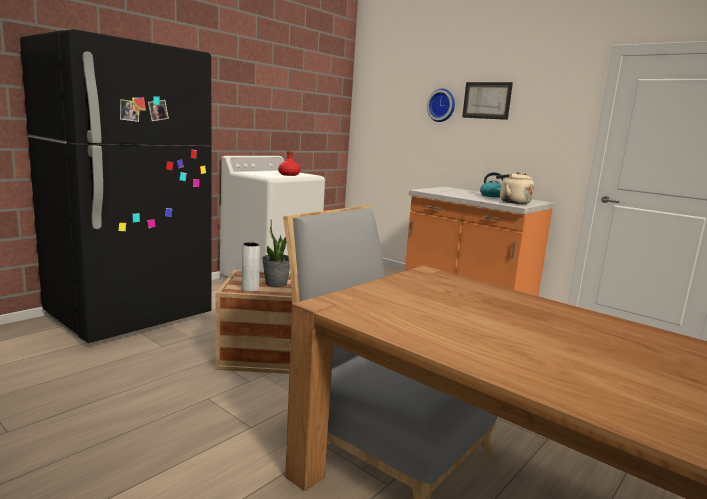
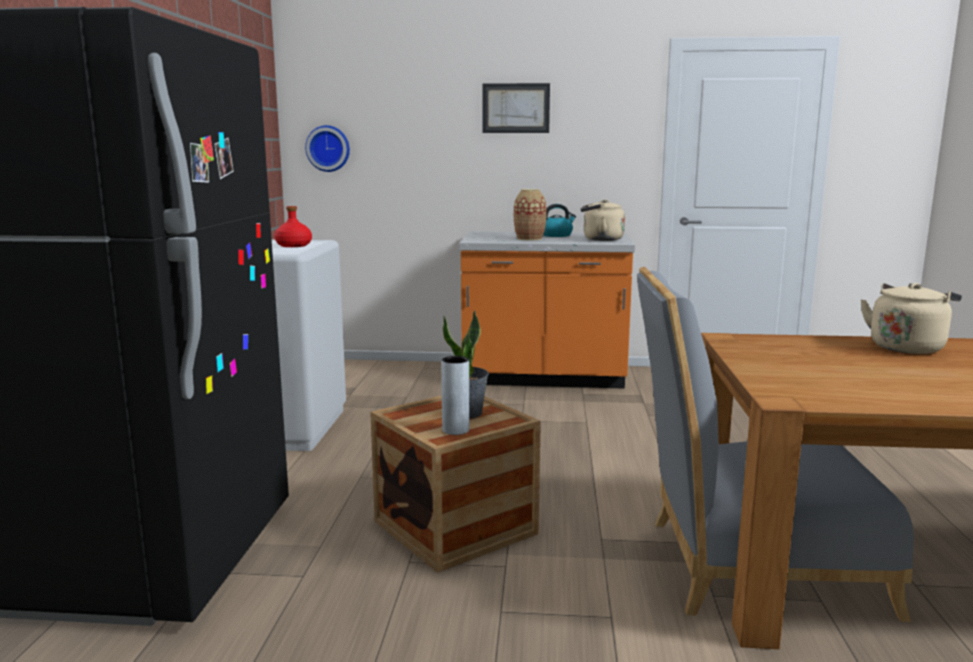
camera: 35 degrees left, 0 degrees up
wall clock [427,89,455,122] -> wall clock moved to [305,125,350,172]
none -> vase [514,189,547,241]
none -> beige kettle [861,283,962,354]

